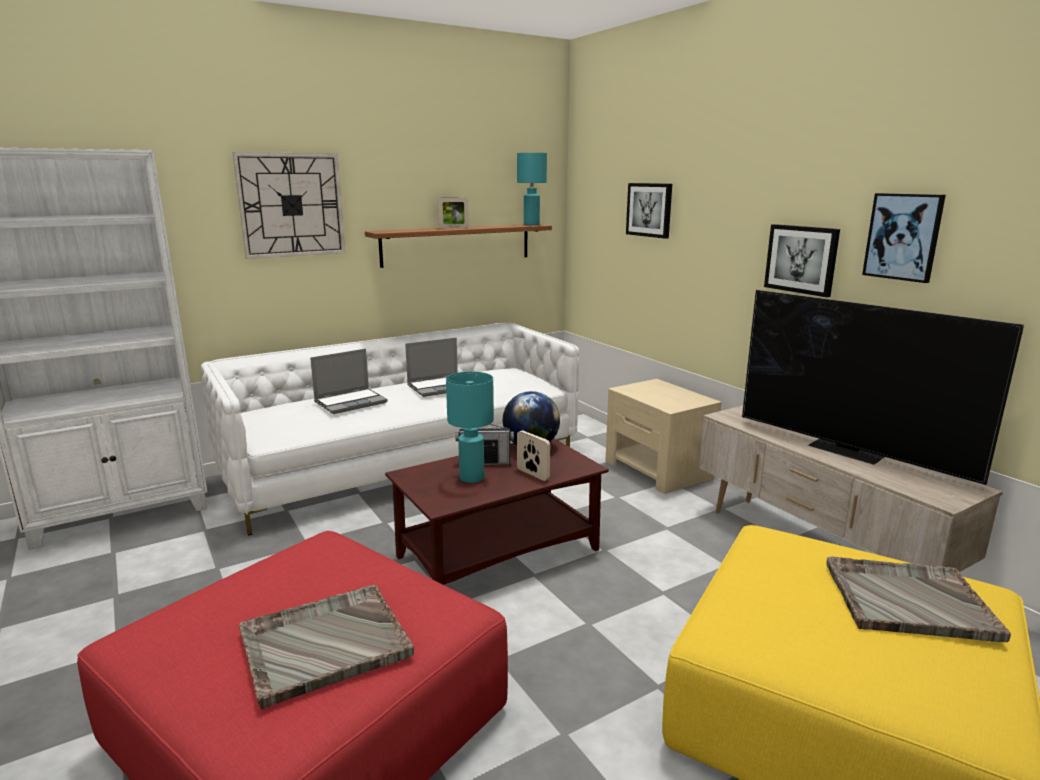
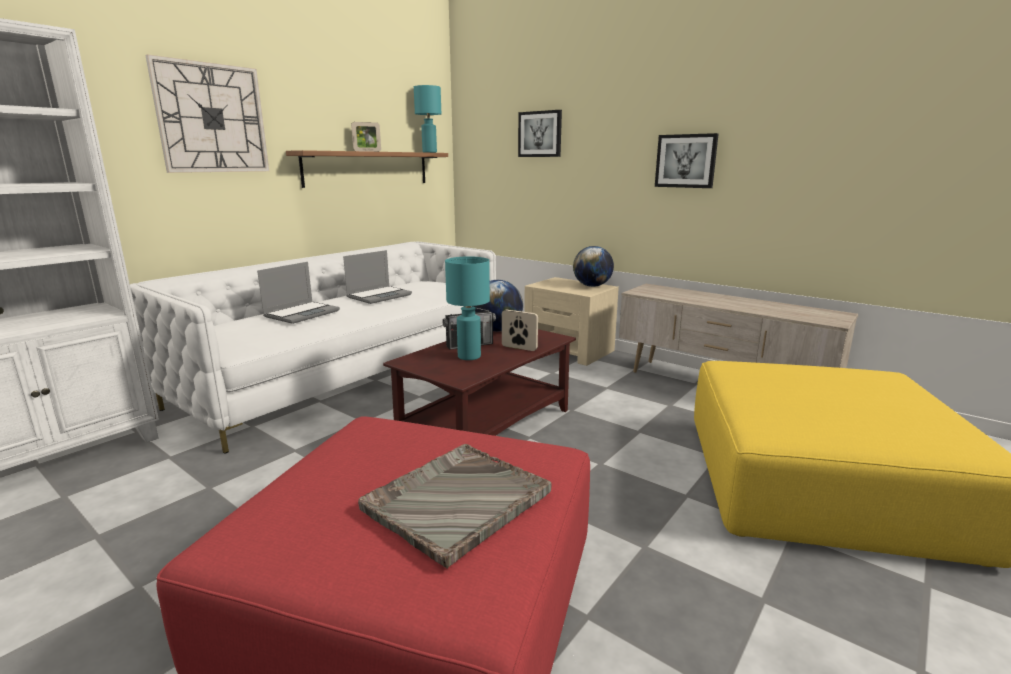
camera: 20 degrees left, 0 degrees up
television [742,290,1024,485] -> none
grey tray [826,556,1011,642] -> none
picture [862,193,946,283] -> none
none -> globe [573,246,614,287]

